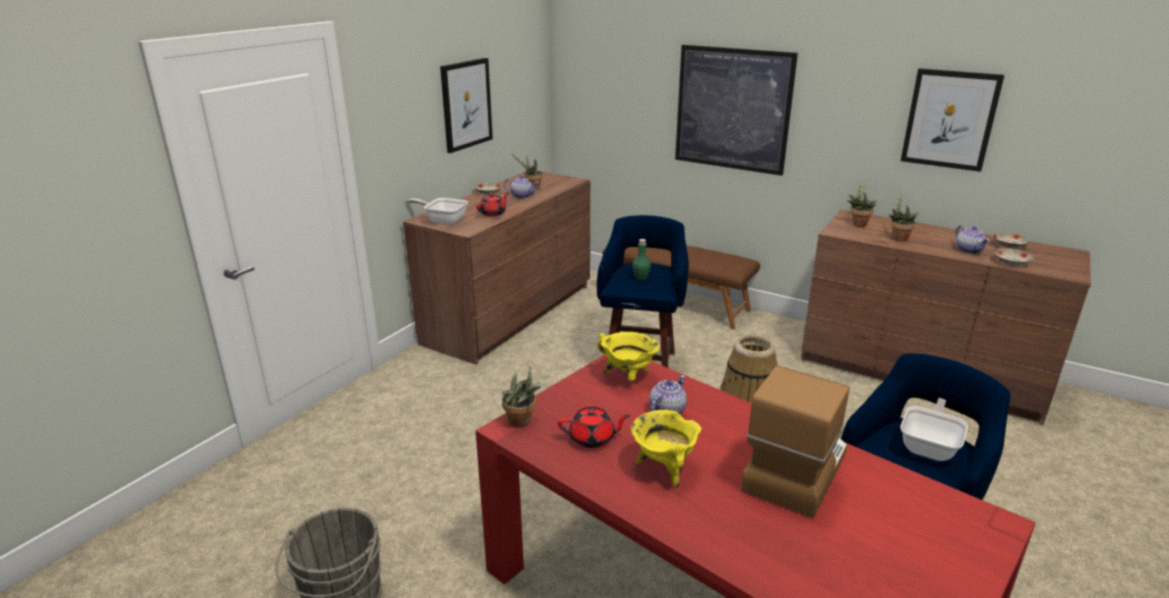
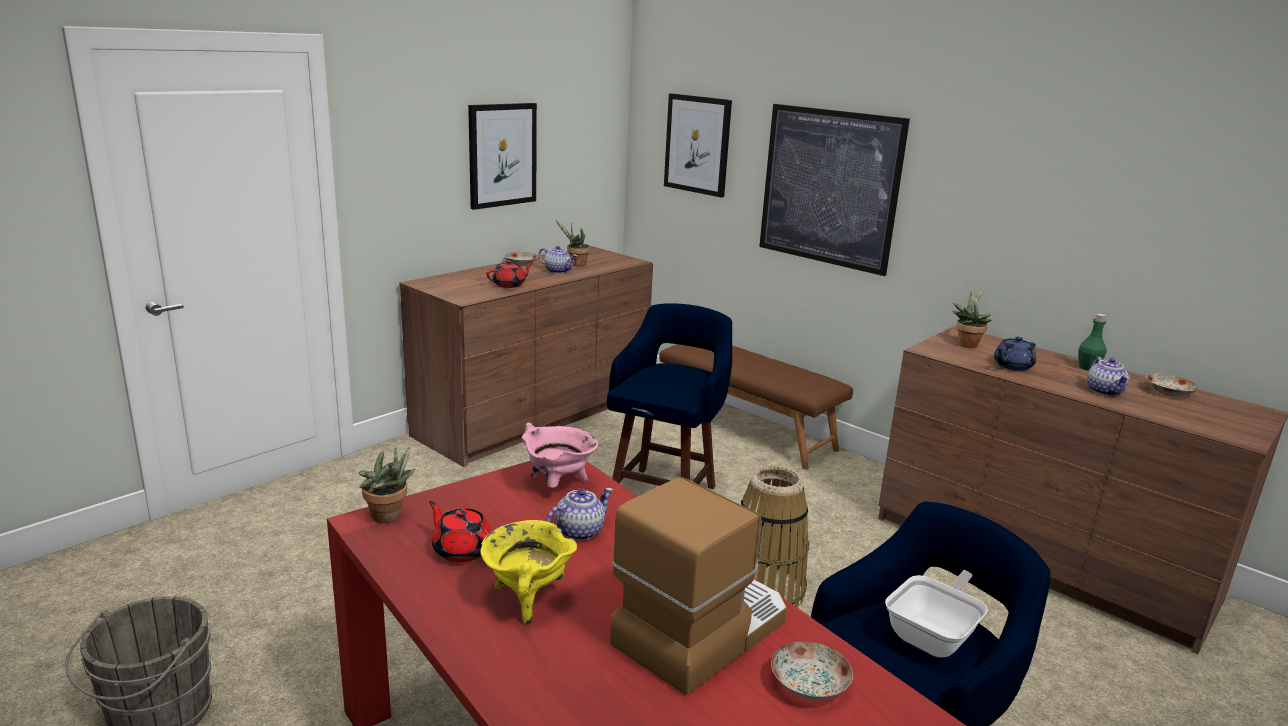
camera: 10 degrees right, 5 degrees down
frying pan [406,198,468,225] -> none
red teapot [558,407,630,448] -> red teapot turned 150 degrees counterclockwise [429,501,491,562]
yellow cooking pot [597,332,660,381] -> pink cooking pot [522,423,598,488]
green bottle [632,239,651,280] -> green bottle moved to [1078,314,1107,371]
potted plant [888,192,918,242] -> blue teapot [994,336,1036,371]
picture [901,68,1004,172] -> picture moved to [664,93,732,198]
plate [994,248,1033,266] -> plate moved to [771,642,853,700]

